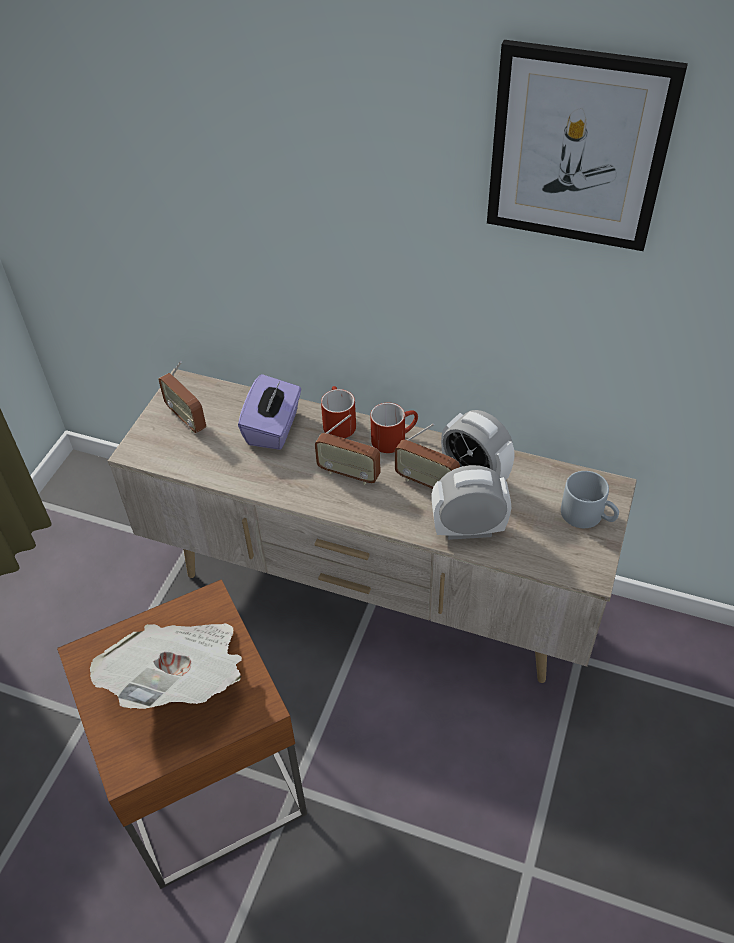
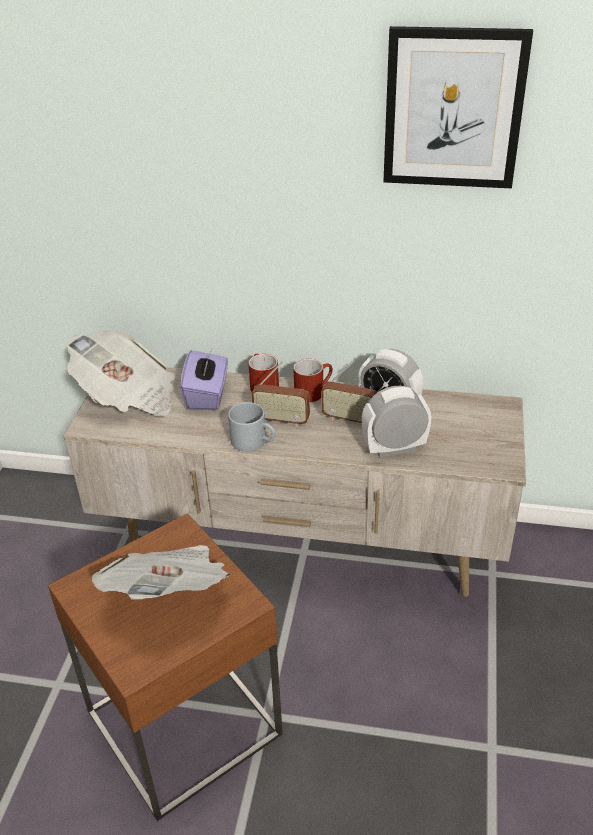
camera: 10 degrees left, 10 degrees down
radio [158,361,206,433] -> newspaper [67,331,175,417]
grey mug [561,471,619,528] -> grey mug moved to [228,402,276,451]

